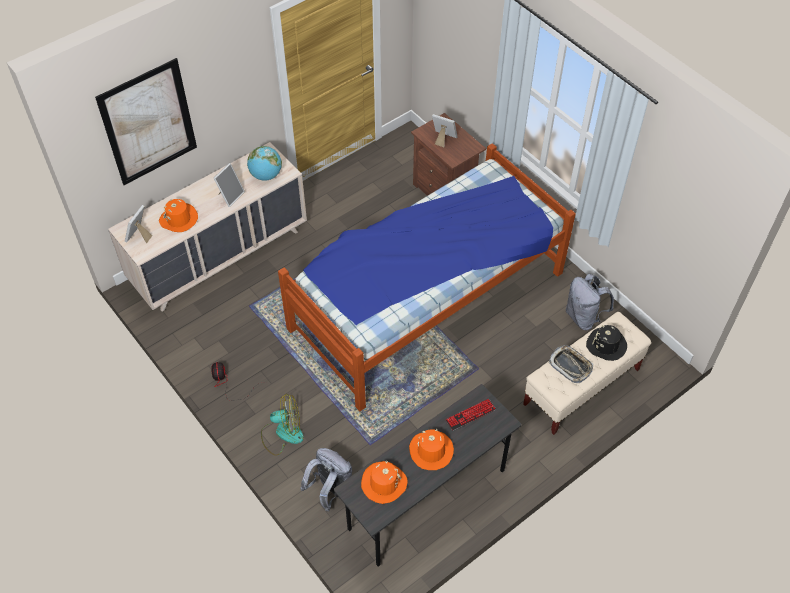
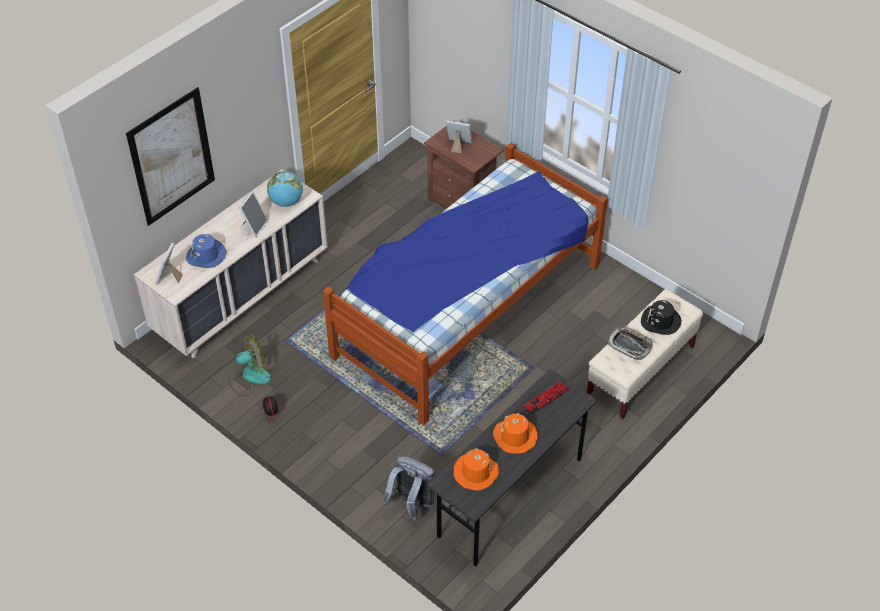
camera: 10 degrees left, 5 degrees down
orange hat [159,199,198,232] -> blue hat [186,234,226,268]
fan [261,394,304,456] -> fan moved to [228,334,271,397]
grey backpack [566,273,614,330] -> none

